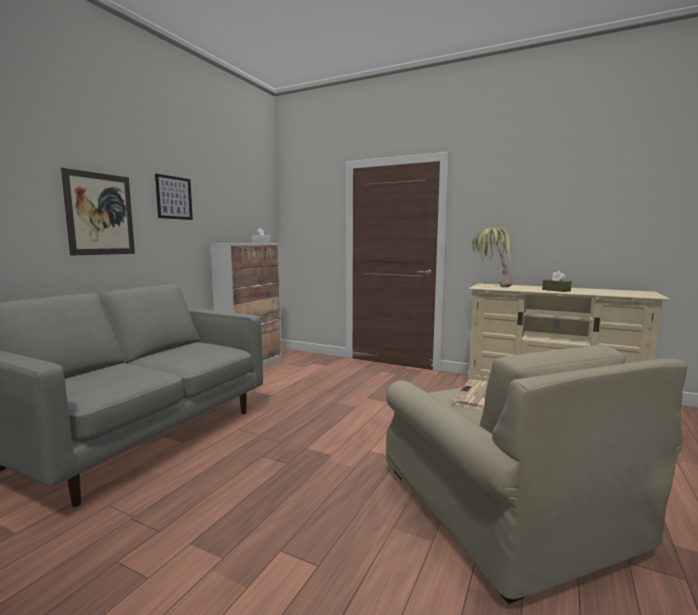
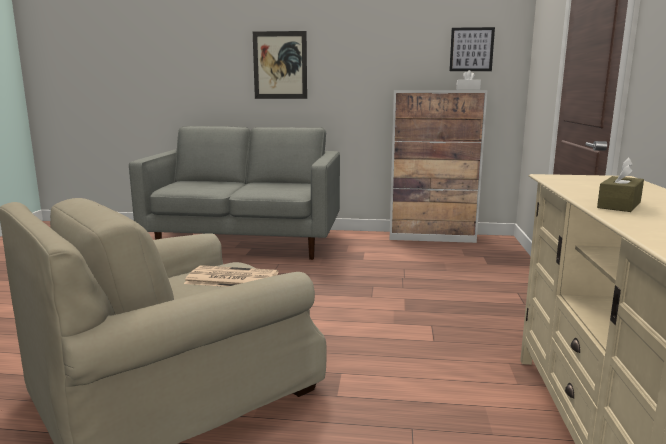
camera: 70 degrees right, 5 degrees up
picture [155,174,193,220] -> picture moved to [449,27,495,71]
potted plant [472,227,513,287] -> none

